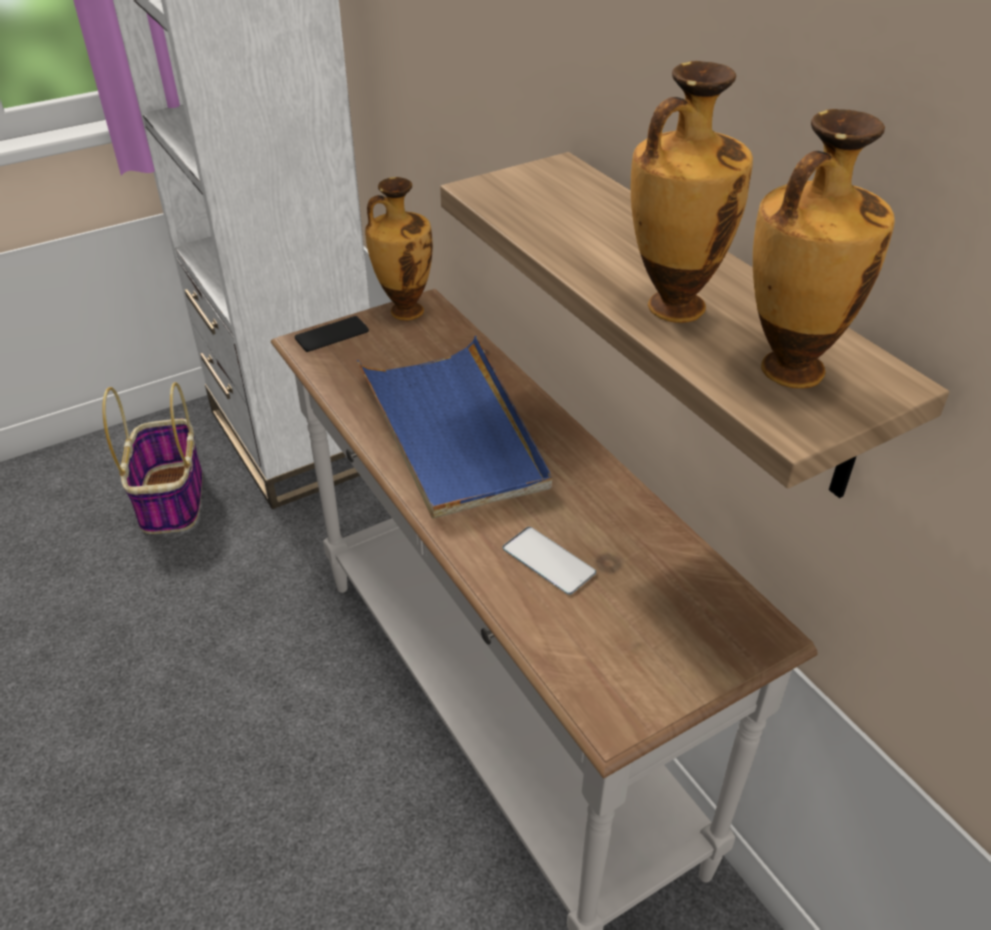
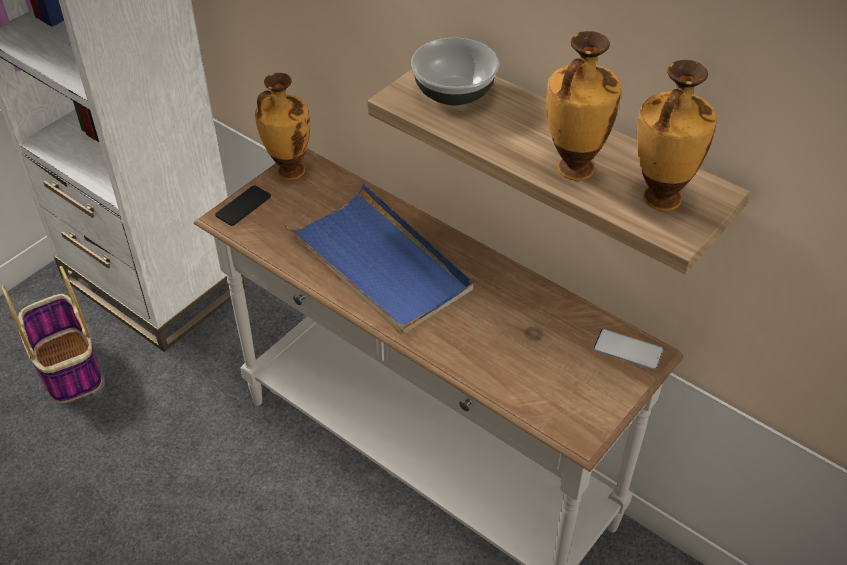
camera: 20 degrees left, 5 degrees up
phone [502,527,596,595] -> phone moved to [593,329,664,370]
none -> bowl [411,38,499,106]

